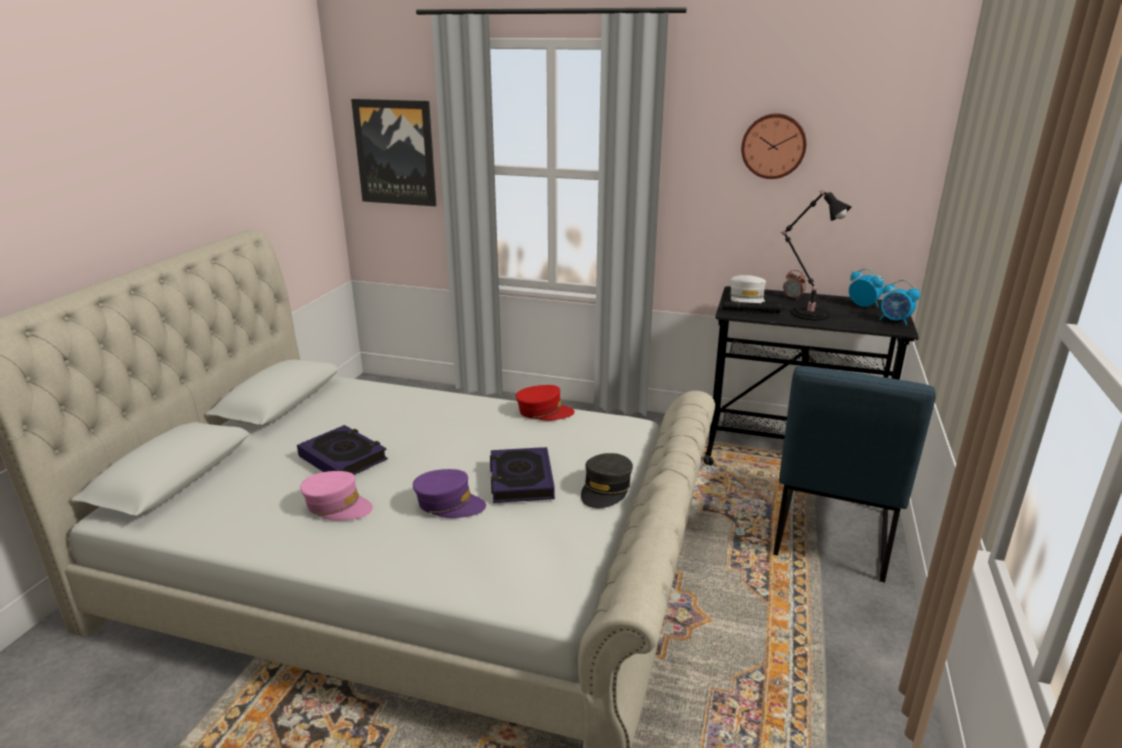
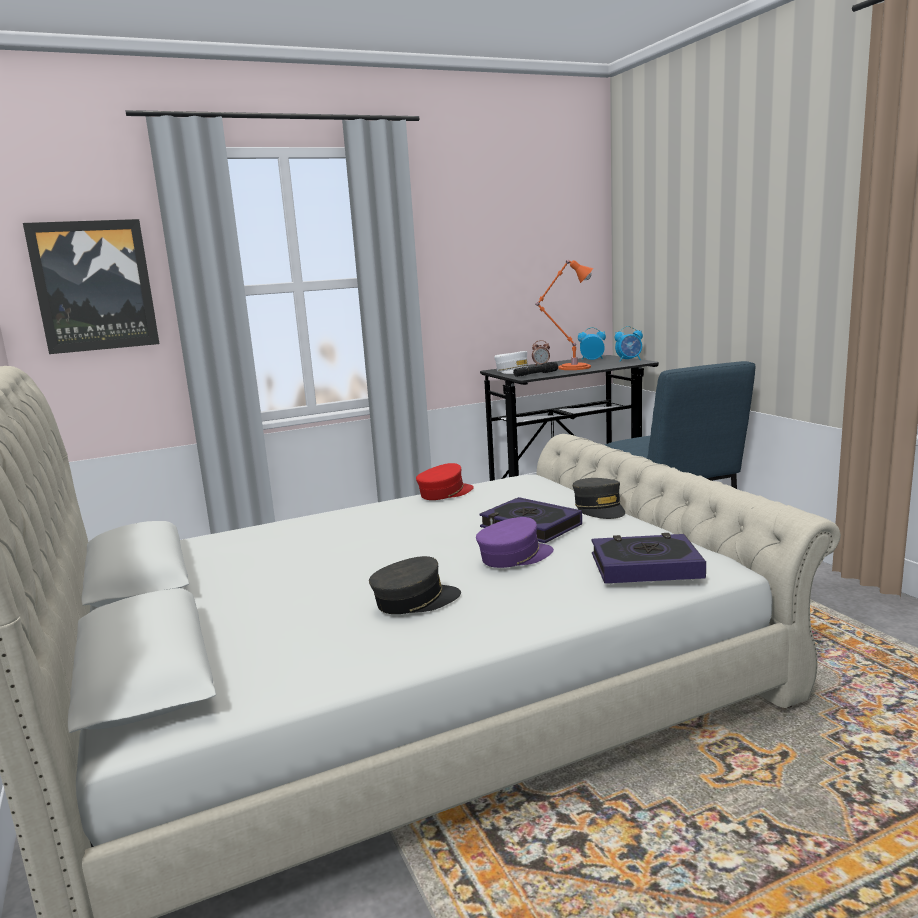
camera: 40 degrees left, 10 degrees down
book [297,425,388,475] -> book moved to [592,533,706,583]
pink cap [300,471,373,521] -> grey cap [369,556,461,614]
wall clock [741,113,806,179] -> none
black table lamp [782,190,851,321] -> orange table lamp [536,260,593,370]

